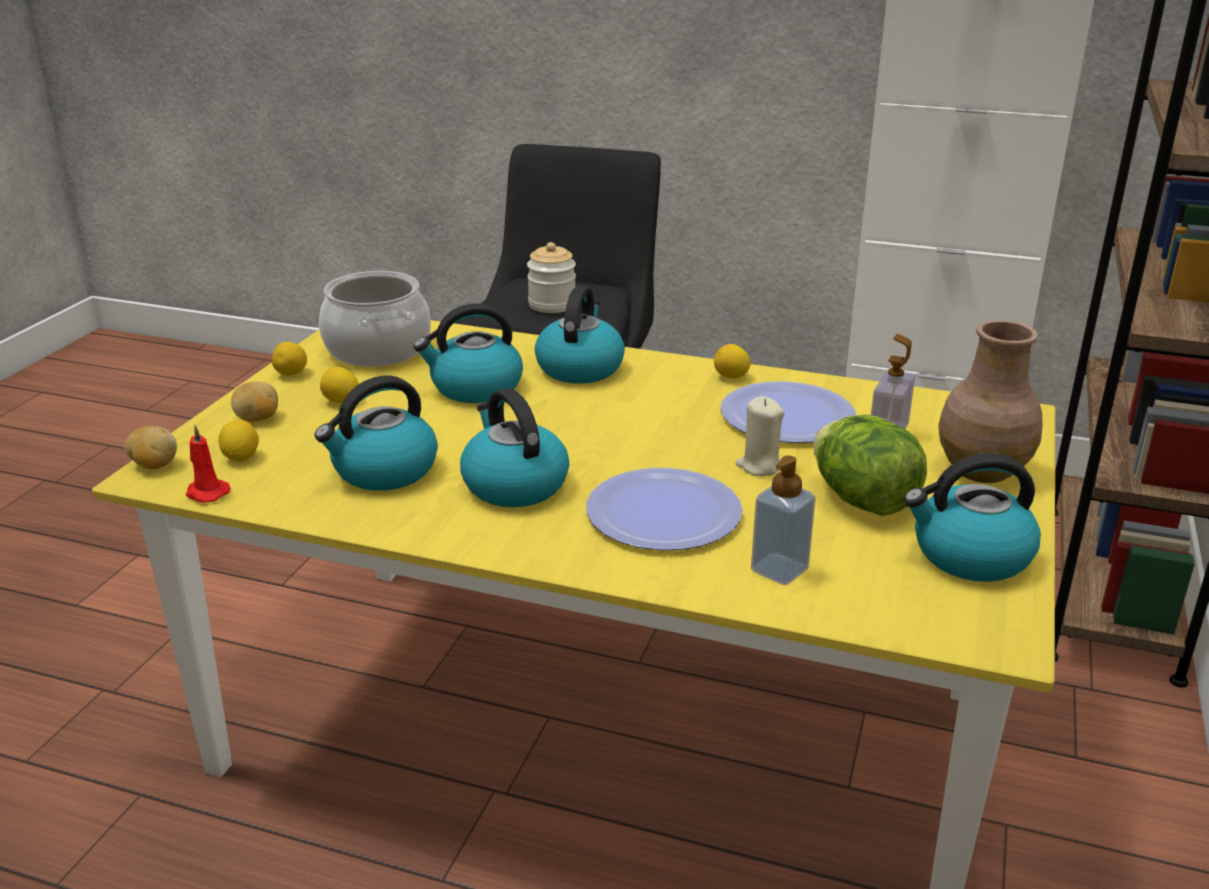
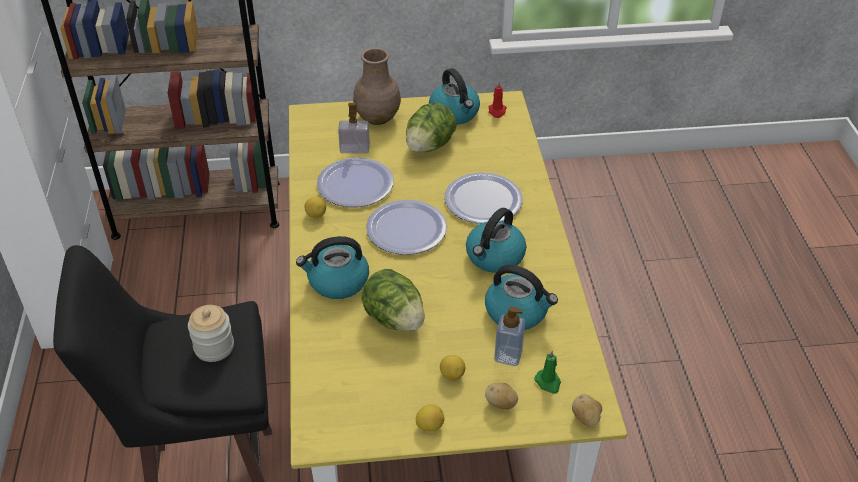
camera: 115 degrees left, 15 degrees up
red candle [186,425,230,502] -> red candle moved to [489,82,507,118]
lemon [219,420,259,462] -> green candle [535,351,561,394]
cooking pot [319,271,431,367] -> none
kettle [414,303,523,403] -> lettuce [362,269,425,331]
beige candle [736,396,784,476] -> none
soap dispenser [751,456,816,585] -> soap dispenser moved to [494,306,525,366]
none -> plate [366,200,447,255]

